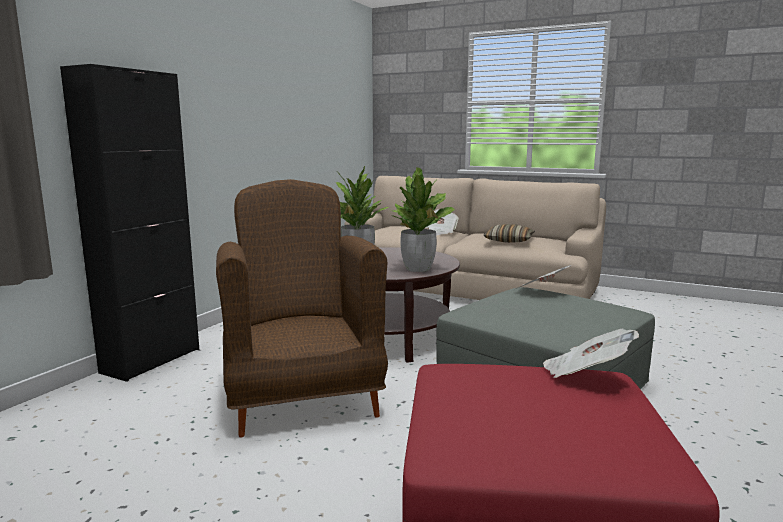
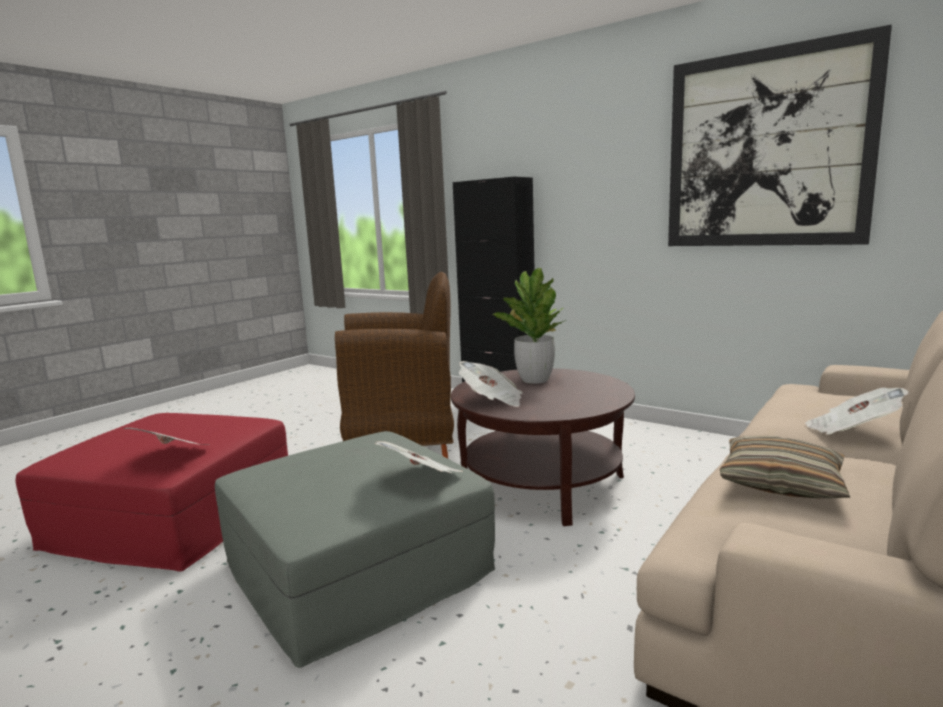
camera: 100 degrees right, 0 degrees up
potted plant [391,167,455,272] -> newspaper [459,361,522,407]
none -> picture [668,25,892,246]

